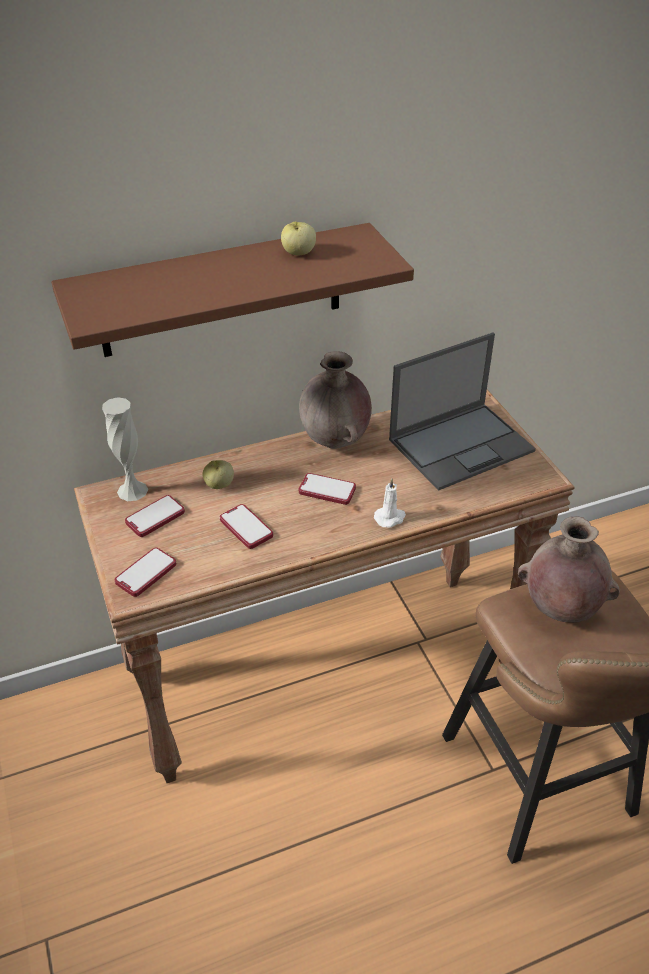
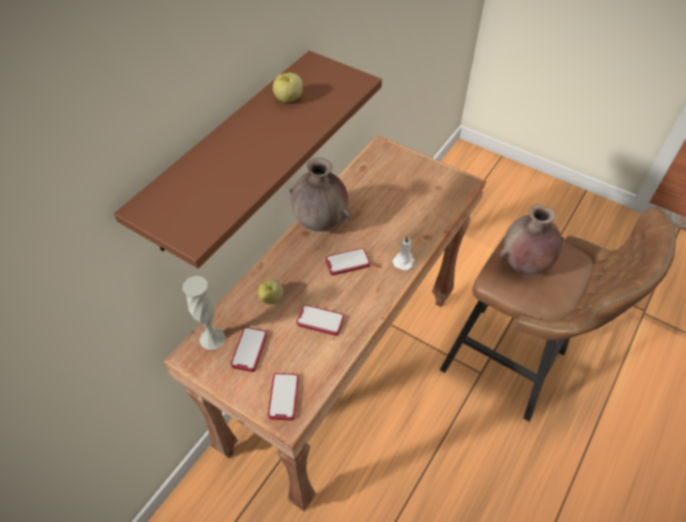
camera: 35 degrees left, 10 degrees up
laptop [389,332,536,491] -> none

